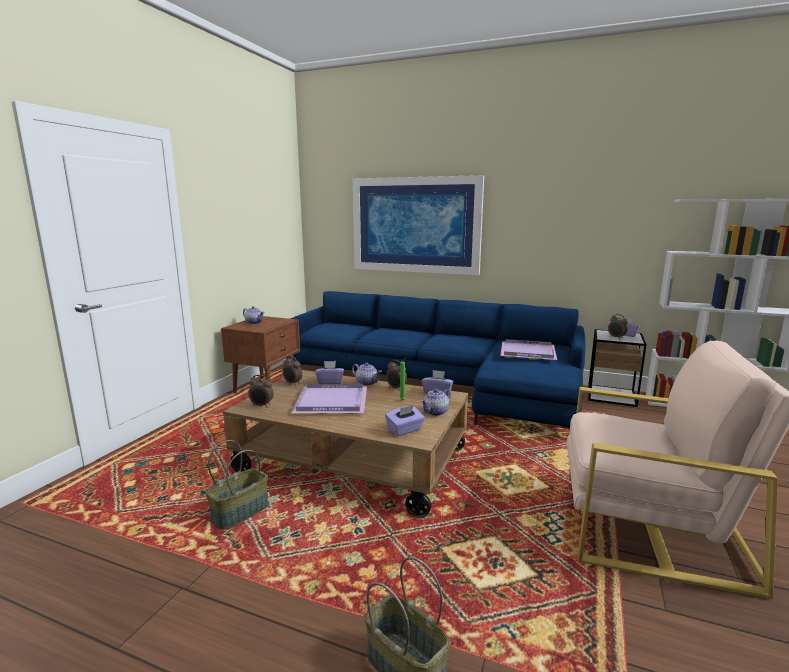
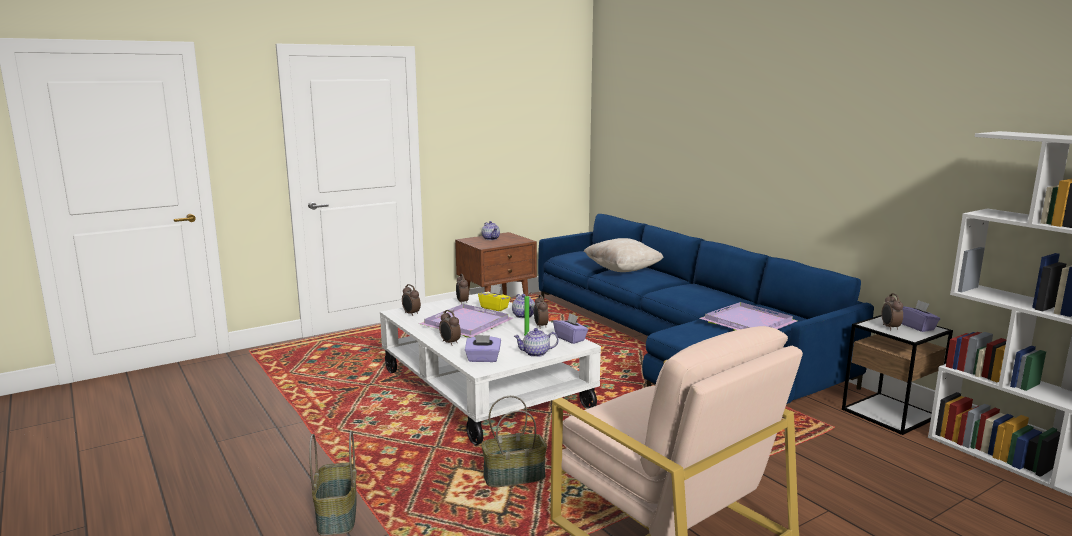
camera: 35 degrees right, 0 degrees up
basket [206,440,269,530] -> basket moved to [481,396,547,487]
brown coffee table [223,370,468,517] -> white coffee table [380,292,601,445]
purple tissue box [315,361,344,384] -> yellow tissue box [478,285,511,311]
picture [353,175,484,275] -> none
none -> alarm clock [439,310,461,346]
none -> beige pillow [583,238,664,272]

